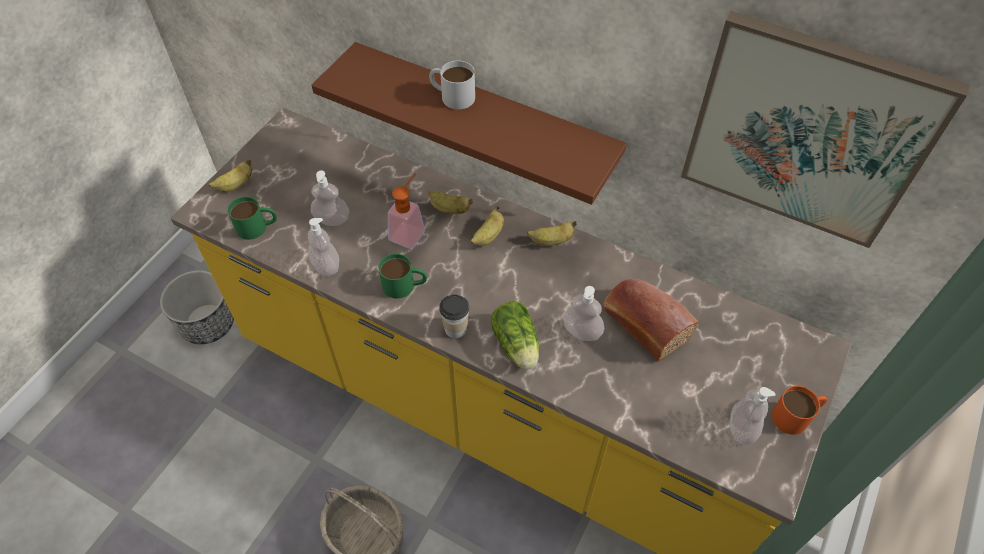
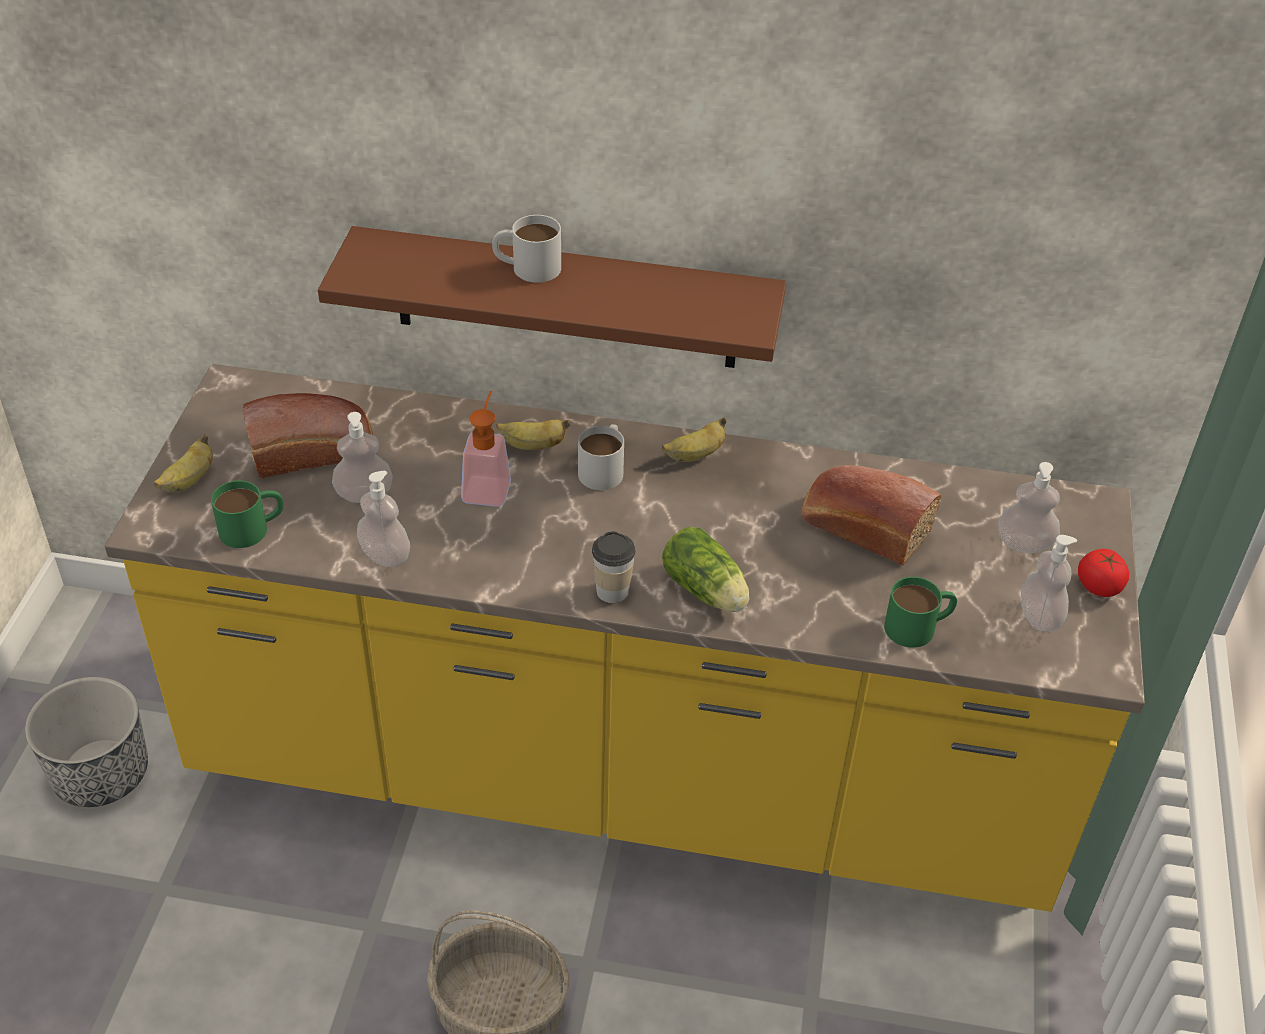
camera: 20 degrees left, 10 degrees down
green mug [379,254,427,299] -> green mug moved to [884,577,957,648]
banana [470,206,504,246] -> white mug [578,424,624,490]
soap dispenser [563,286,605,341] -> soap dispenser moved to [998,462,1060,553]
picture [681,11,970,248] -> none
orange mug [772,386,827,435] -> tomato [1078,549,1129,597]
none -> bread [243,393,373,479]

